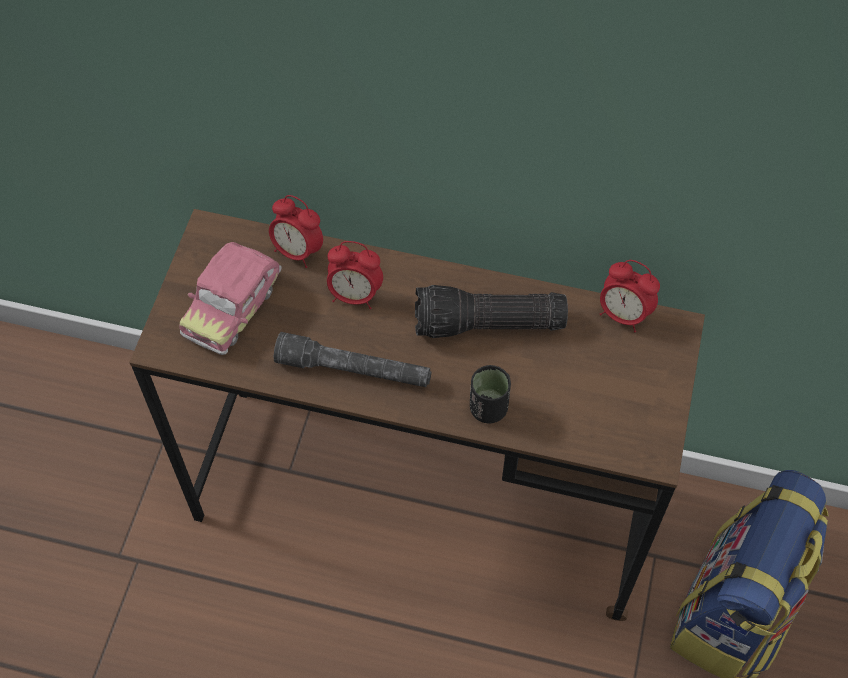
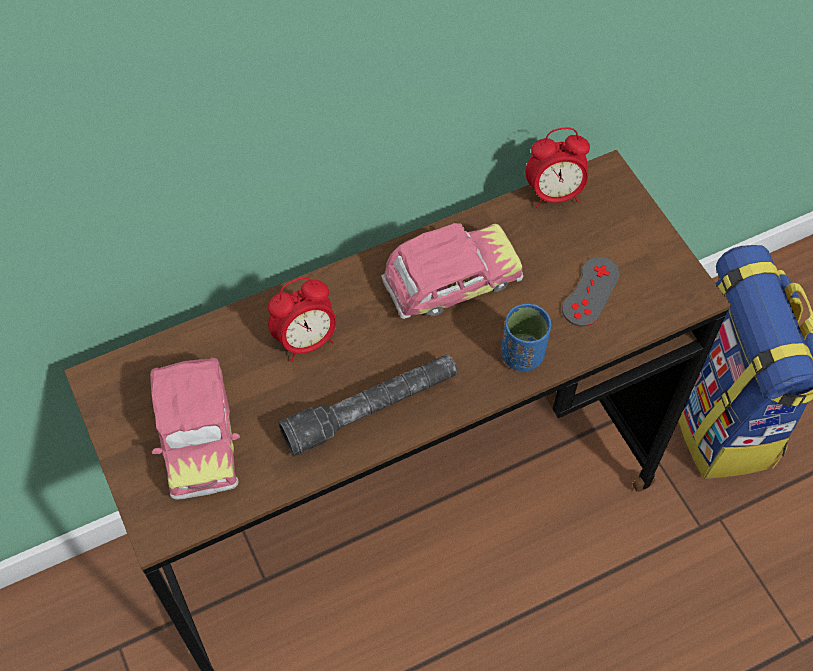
camera: 40 degrees left, 0 degrees up
alarm clock [269,195,323,268] -> none
flashlight [415,285,568,338] -> toy car [381,223,523,319]
black cup [470,365,511,424] -> blue cup [501,304,551,371]
none -> grey game controller [562,257,620,327]

